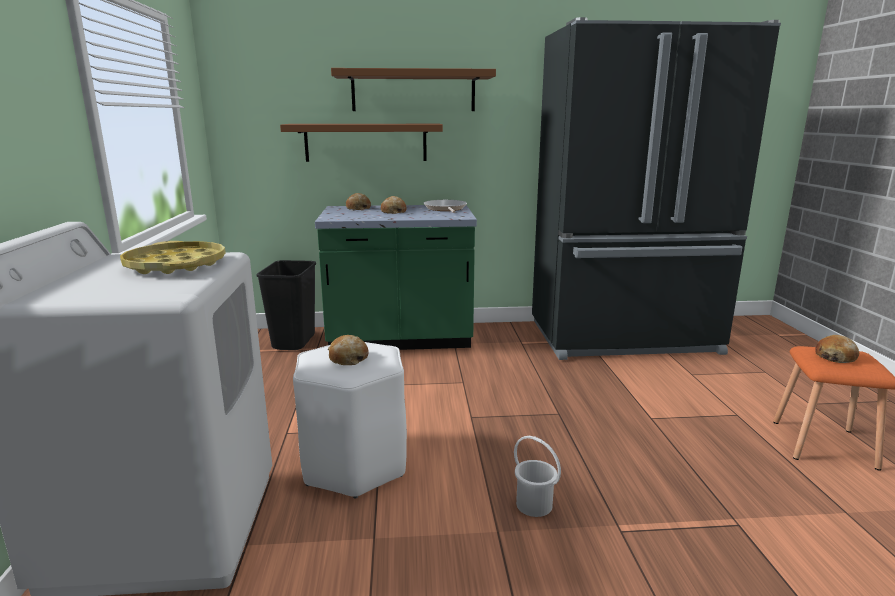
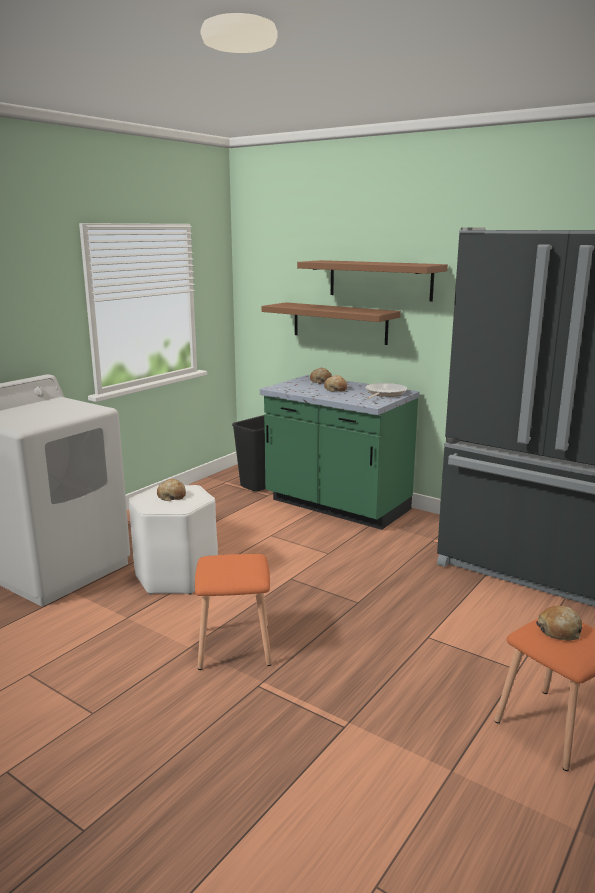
camera: 40 degrees right, 0 degrees up
yellow tray [120,241,226,274] -> none
white bucket [514,436,561,517] -> orange stool [195,554,272,670]

